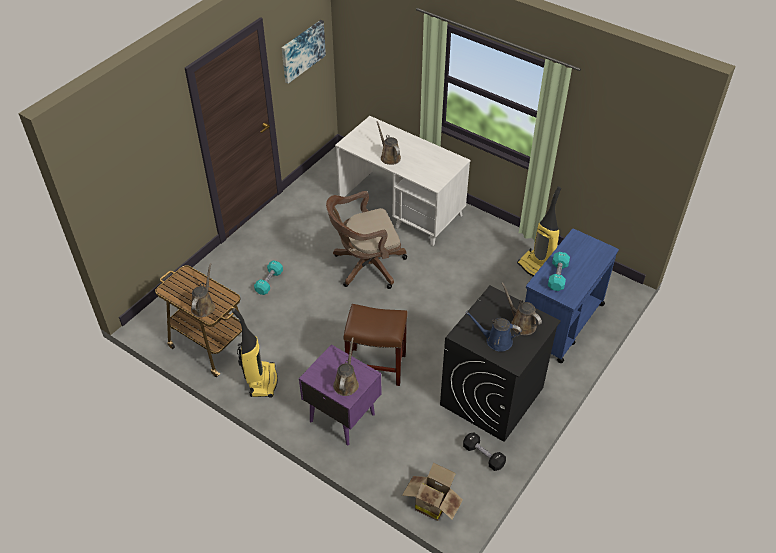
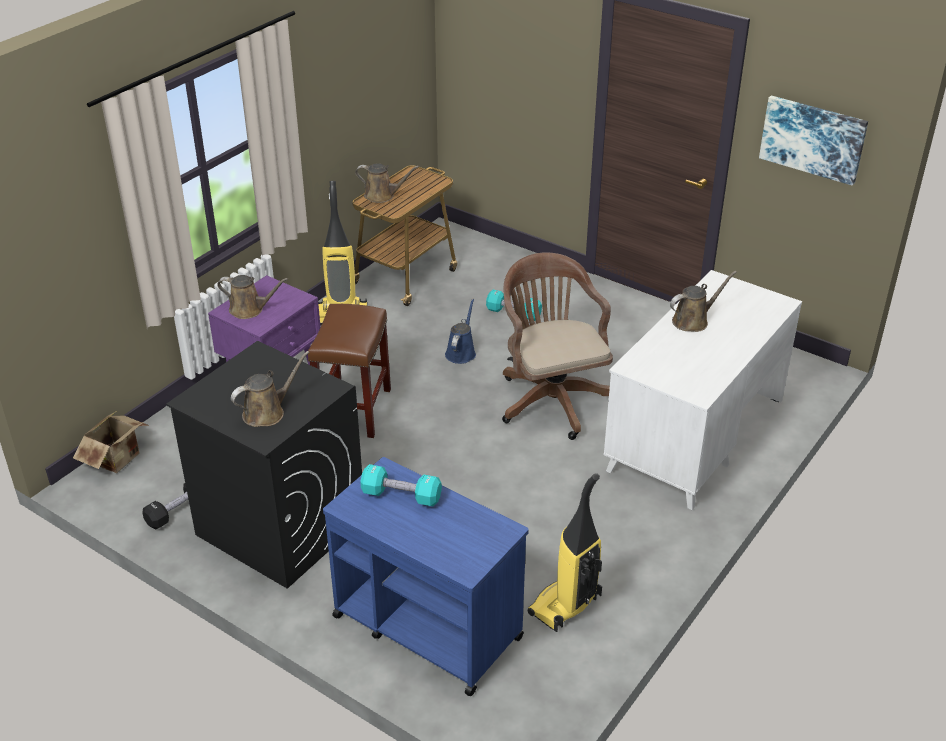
camera: 90 degrees right, 10 degrees down
blue watering can [465,312,521,352] -> blue watering can moved to [445,298,476,364]

